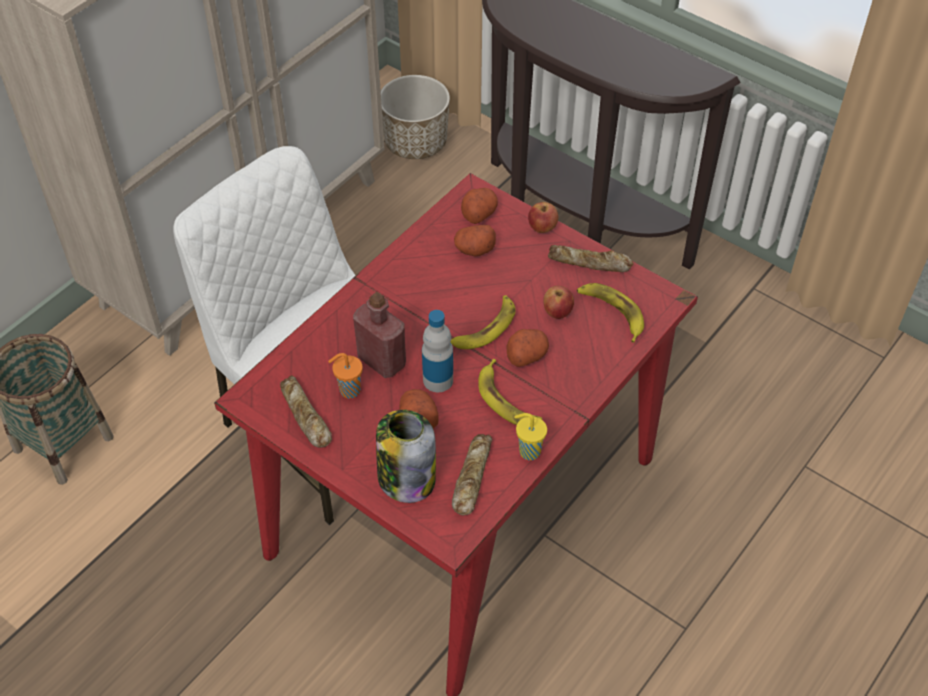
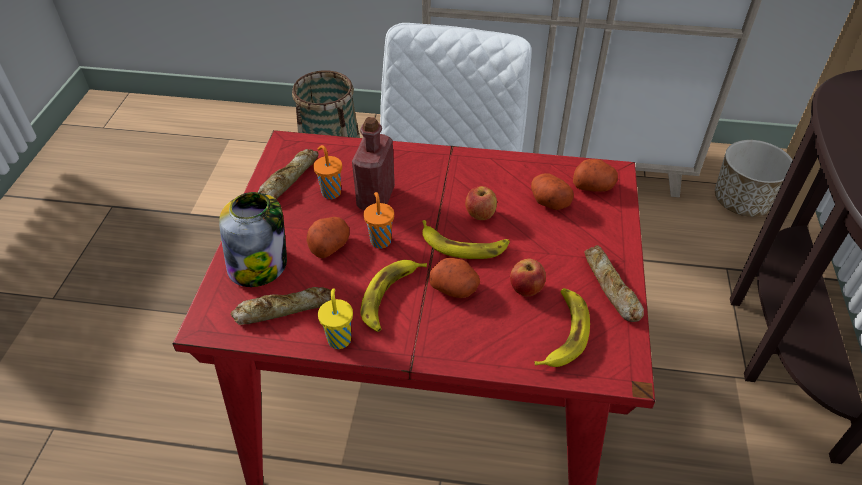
camera: 60 degrees right, 5 degrees down
bottle [422,310,453,392] -> orange cup [363,192,394,249]
apple [528,202,558,233] -> apple moved to [465,186,497,220]

